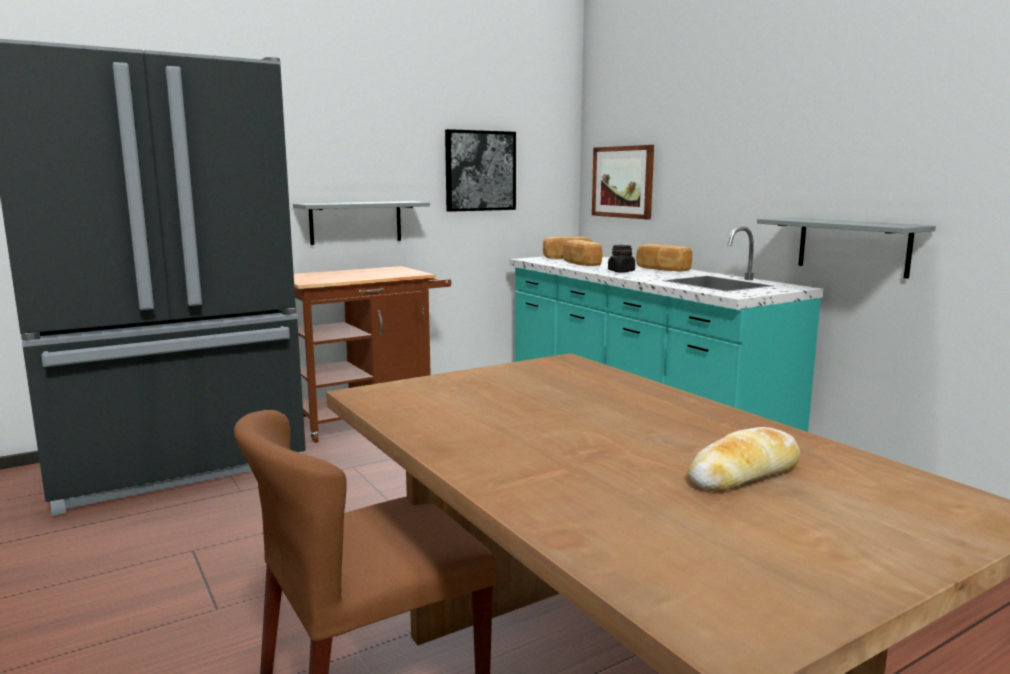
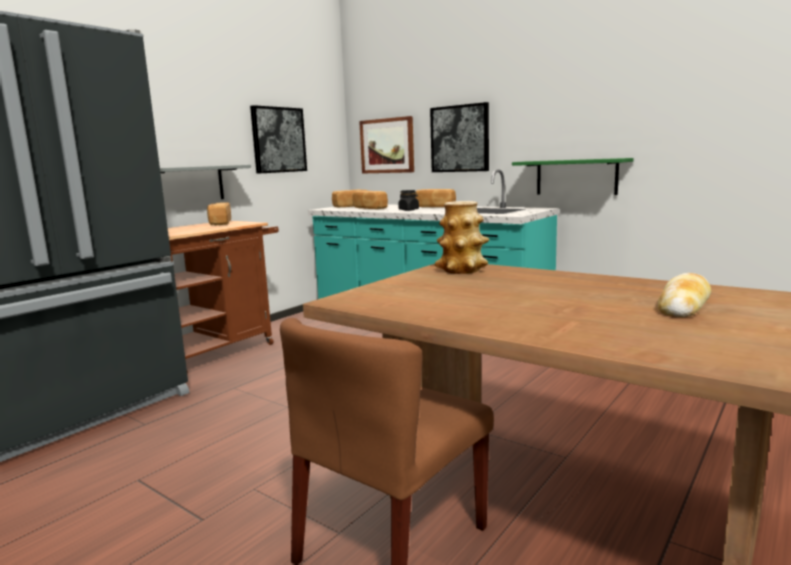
camera: 20 degrees left, 0 degrees up
grey shelf [757,217,936,279] -> green shelf [512,158,634,195]
none -> bread [207,202,231,225]
none -> picture [430,102,489,172]
none -> vase [434,201,489,274]

